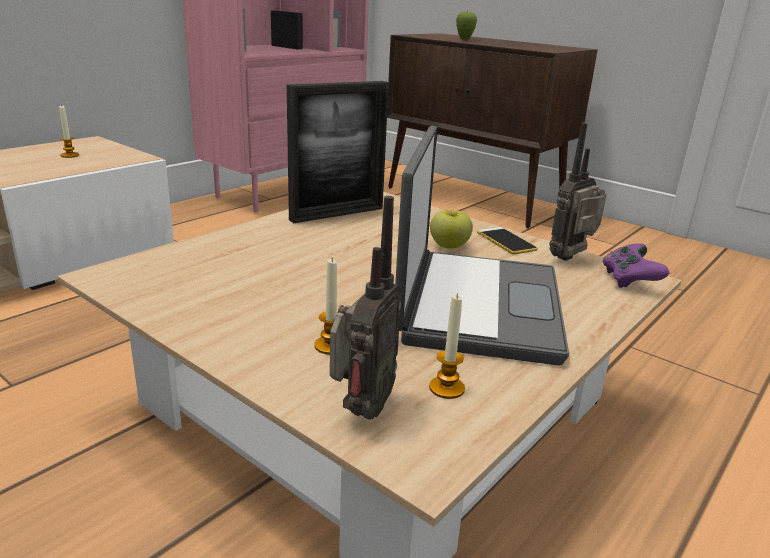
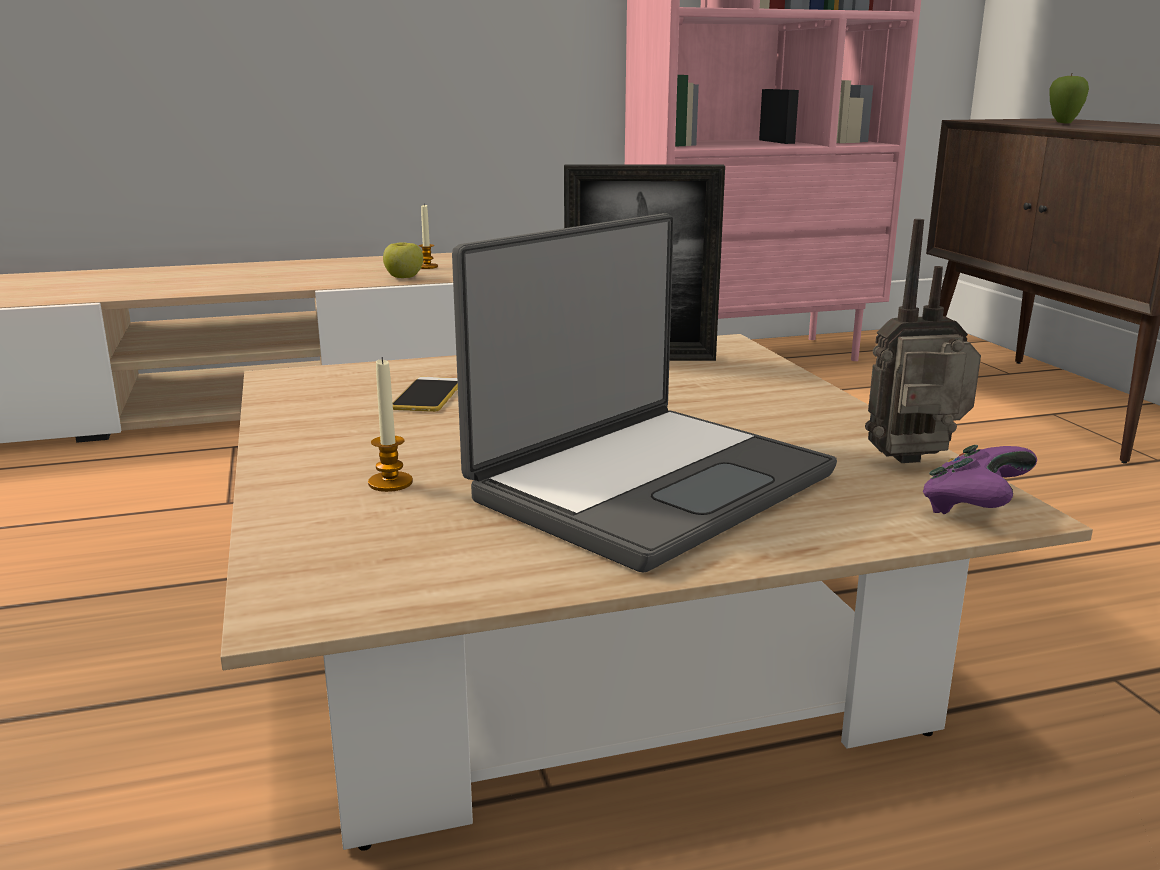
camera: 35 degrees right, 5 degrees down
radio [330,196,402,420] -> none
candle [429,294,465,399] -> none
apple [430,210,473,248] -> apple moved to [383,242,423,278]
phone [477,227,538,254] -> phone moved to [393,377,458,412]

